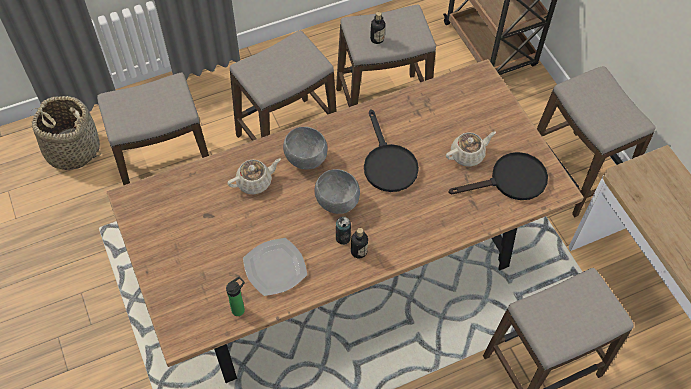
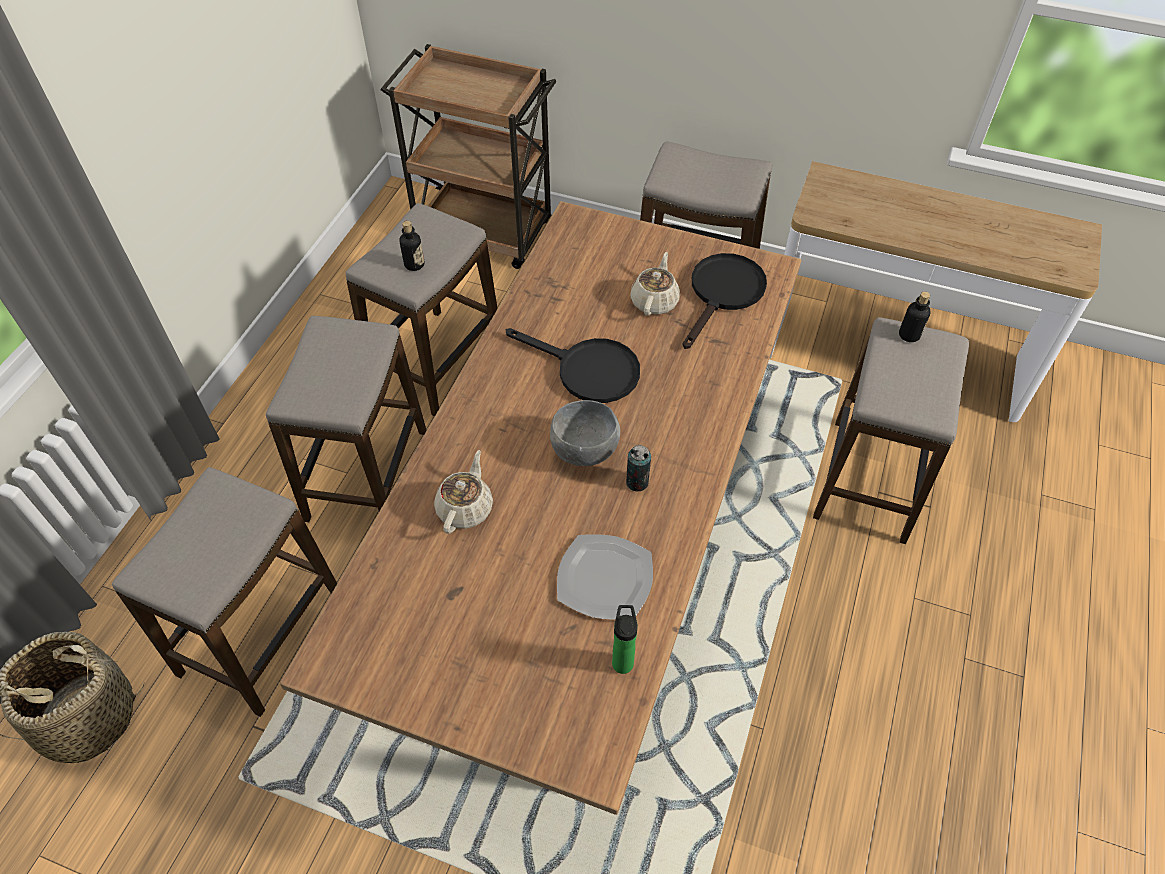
camera: 45 degrees left, 5 degrees down
grey bowl [283,127,328,169] -> none
bottle [351,228,368,259] -> bottle moved to [899,292,931,342]

